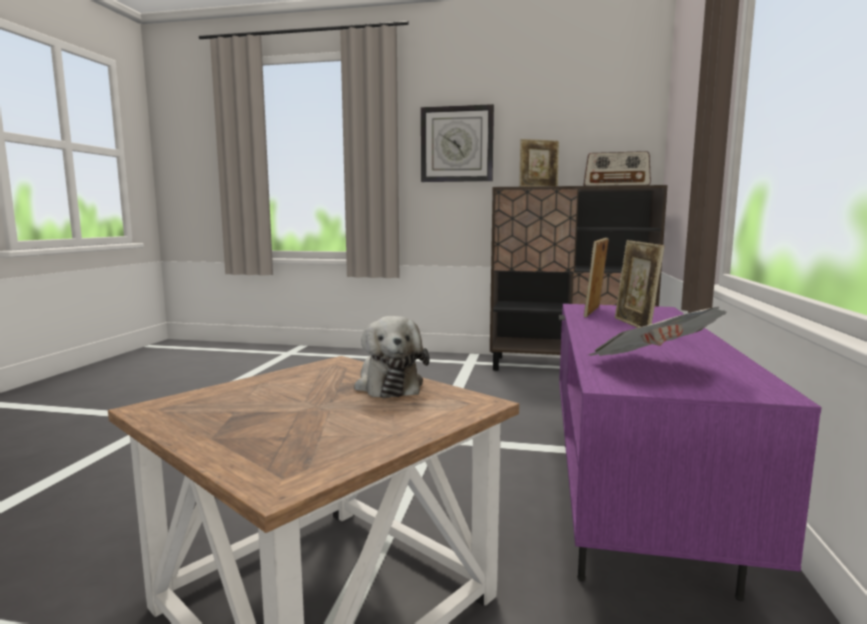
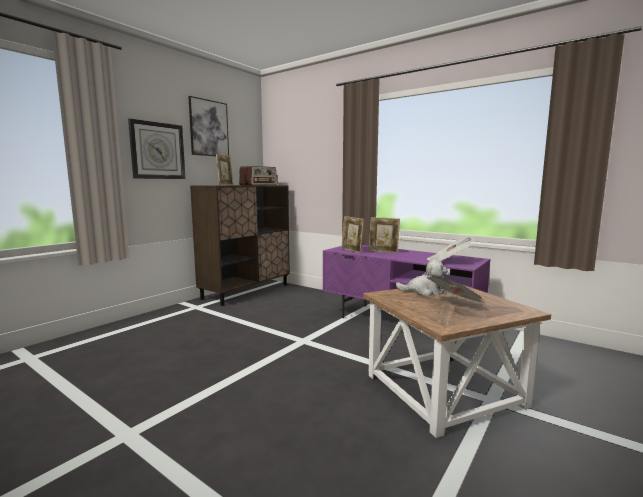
camera: 65 degrees left, 0 degrees up
none -> picture [188,96,229,156]
none -> newspaper [426,276,485,302]

